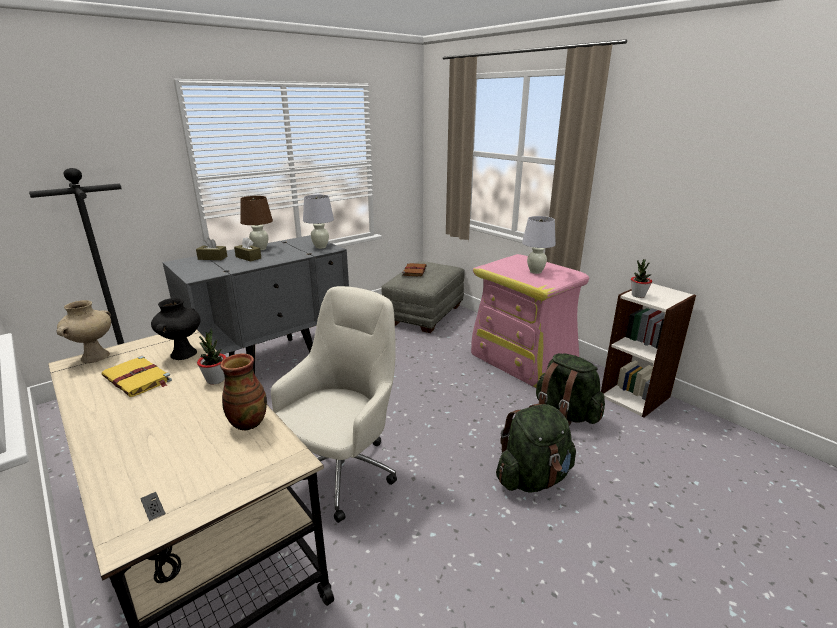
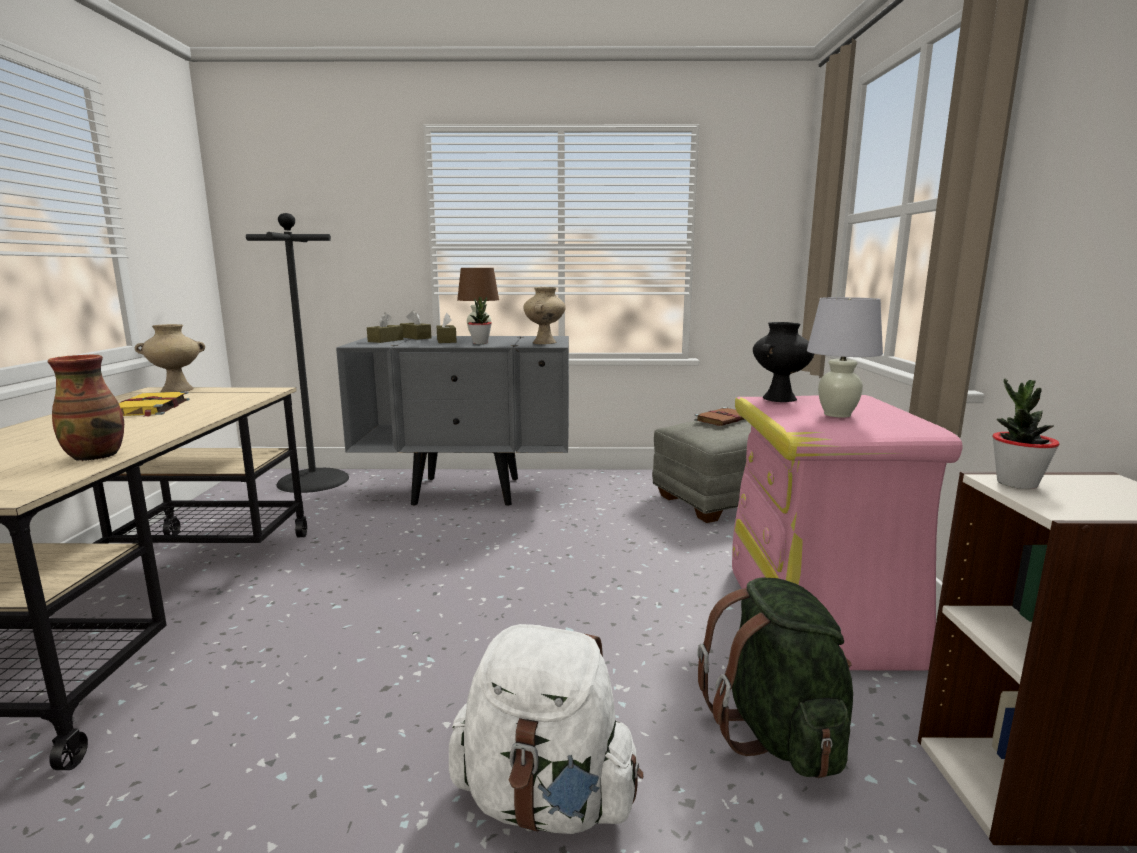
camera: 40 degrees right, 10 degrees down
black vase [151,298,201,360] -> black vase moved to [753,322,814,402]
potted plant [197,328,226,385] -> potted plant moved to [468,296,492,344]
beige office chair [271,286,397,523] -> none
white table lamp [303,194,334,249] -> beige vase [523,287,566,344]
green backpack [496,404,576,493] -> white backpack [449,624,643,834]
none -> brown tissue box [367,313,403,343]

